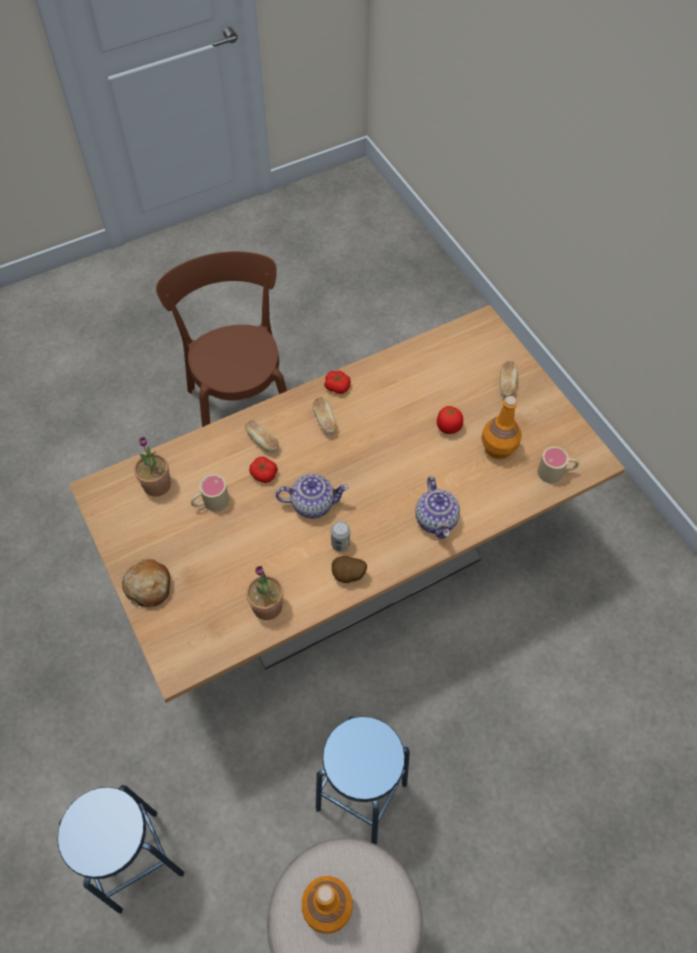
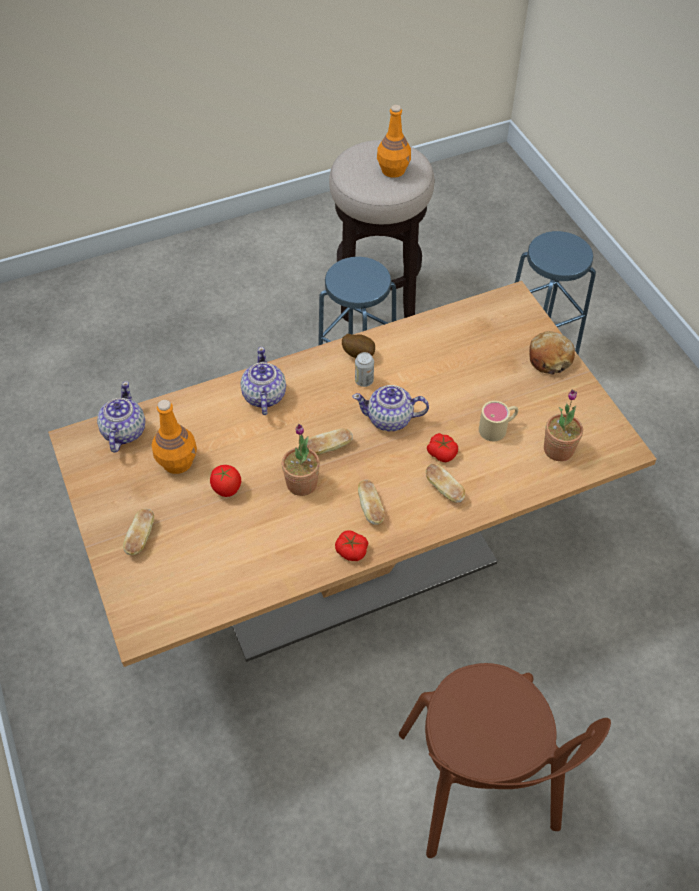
camera: 175 degrees left, 5 degrees down
potted plant [246,566,283,620] -> potted plant moved to [282,424,320,496]
beige mug [538,447,579,483] -> teapot [97,381,145,453]
none -> bread [307,428,353,455]

